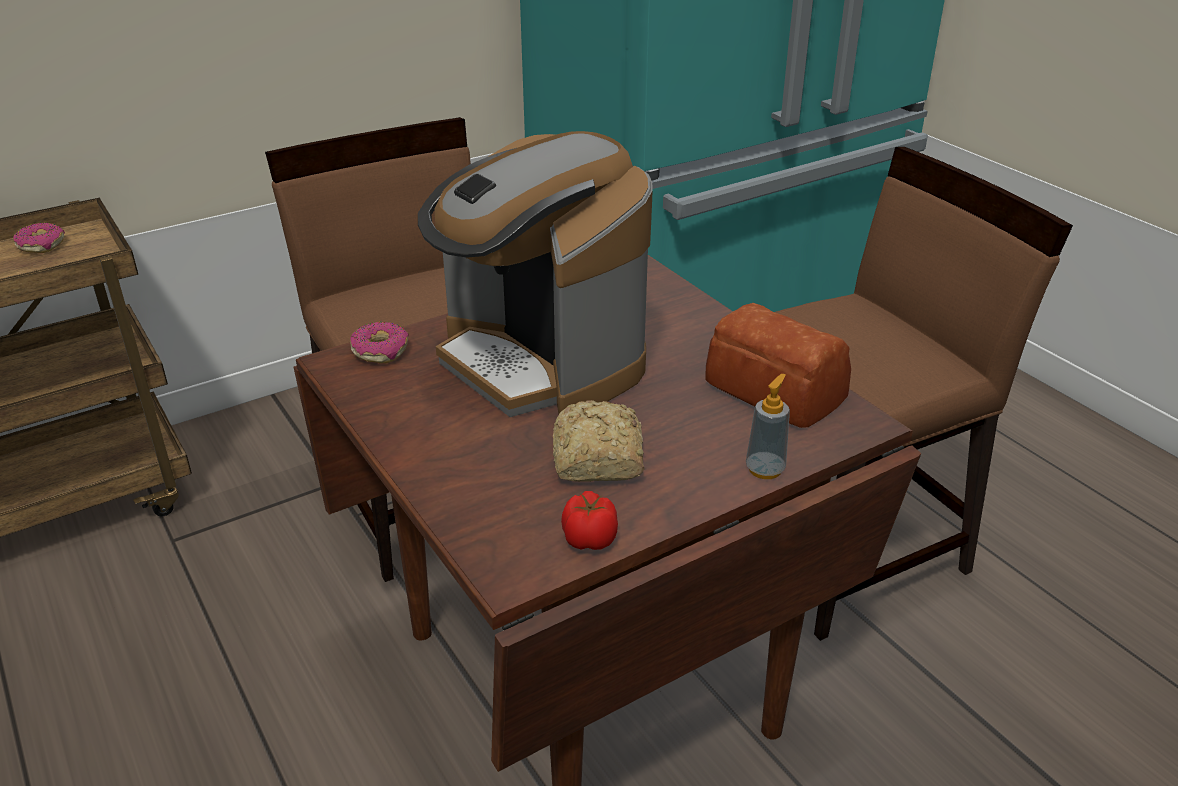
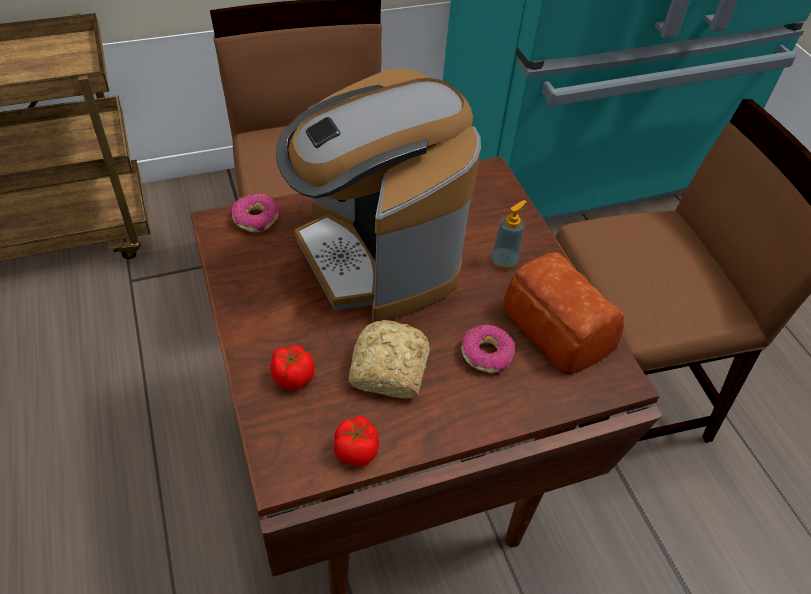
camera: 10 degrees right, 15 degrees up
donut [13,223,65,253] -> donut moved to [461,325,515,373]
soap dispenser [746,374,790,479] -> soap dispenser moved to [491,200,527,269]
none -> tomato [270,345,315,391]

